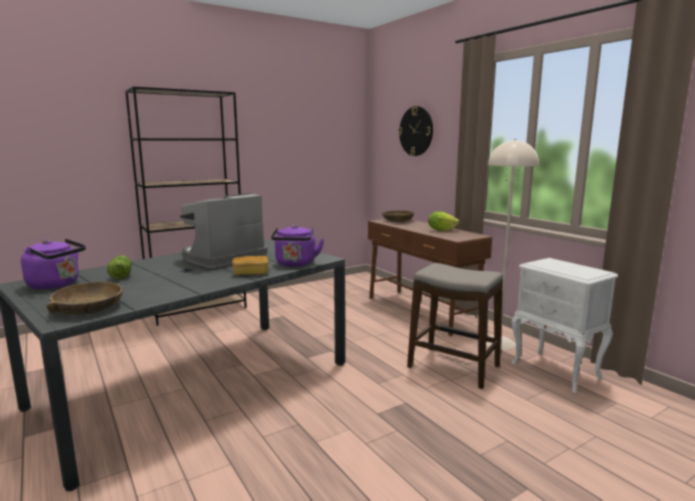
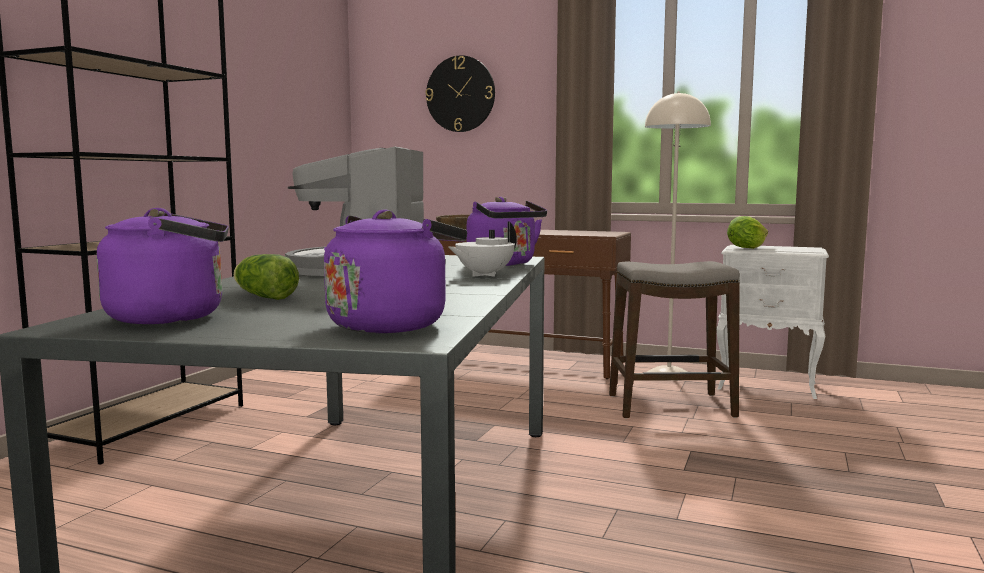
camera: 35 degrees left, 5 degrees down
brown bowl [47,282,123,315] -> purple kettle [324,209,467,333]
bread [232,256,269,275] -> white teapot [449,221,517,277]
lettuce [428,211,459,231] -> lettuce moved to [727,216,768,249]

